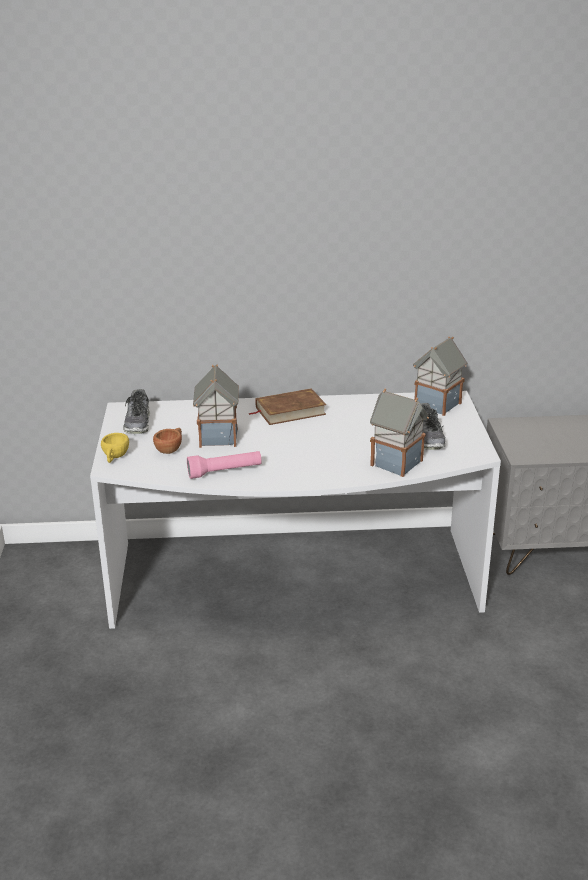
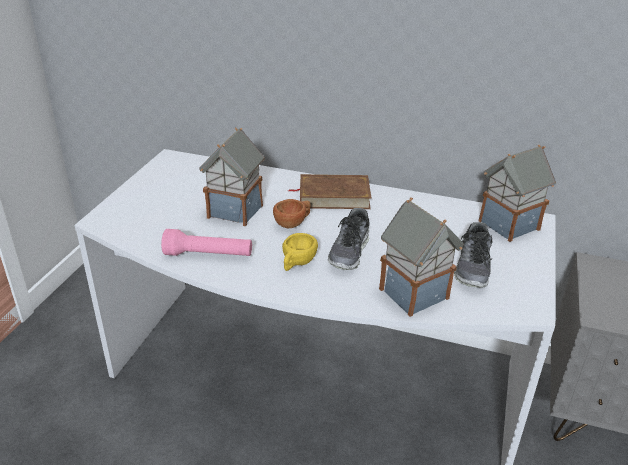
camera: 20 degrees right, 5 degrees up
yellow cup [101,433,129,463] -> yellow cup moved to [282,233,318,271]
shoe [123,389,150,434] -> shoe moved to [328,208,370,270]
brown cup [153,428,182,454] -> brown cup moved to [273,199,311,228]

